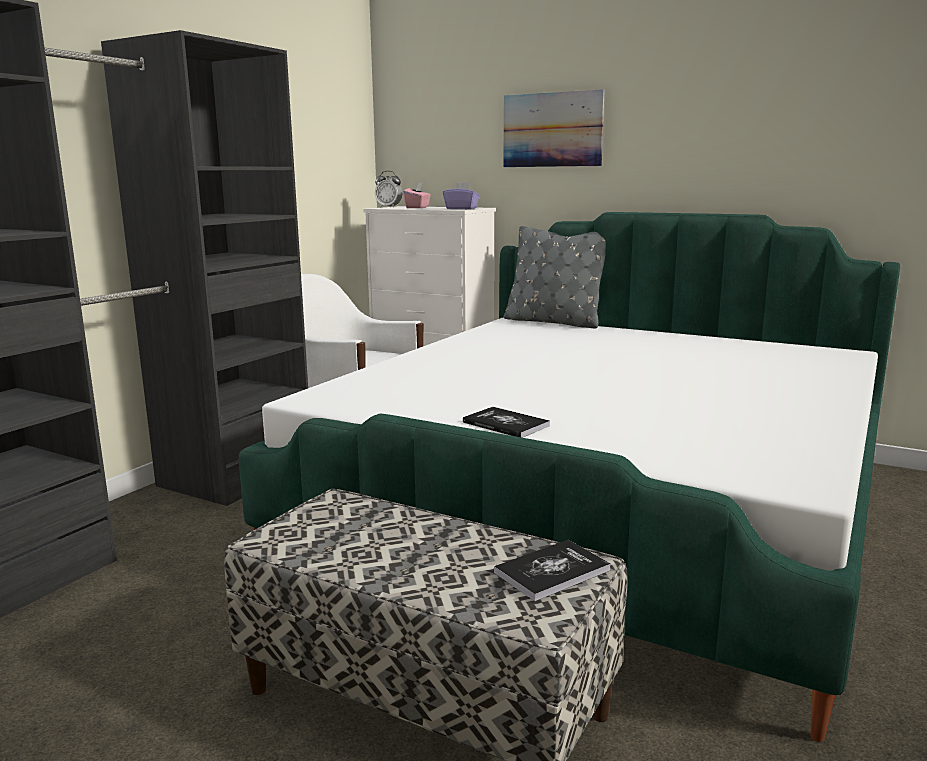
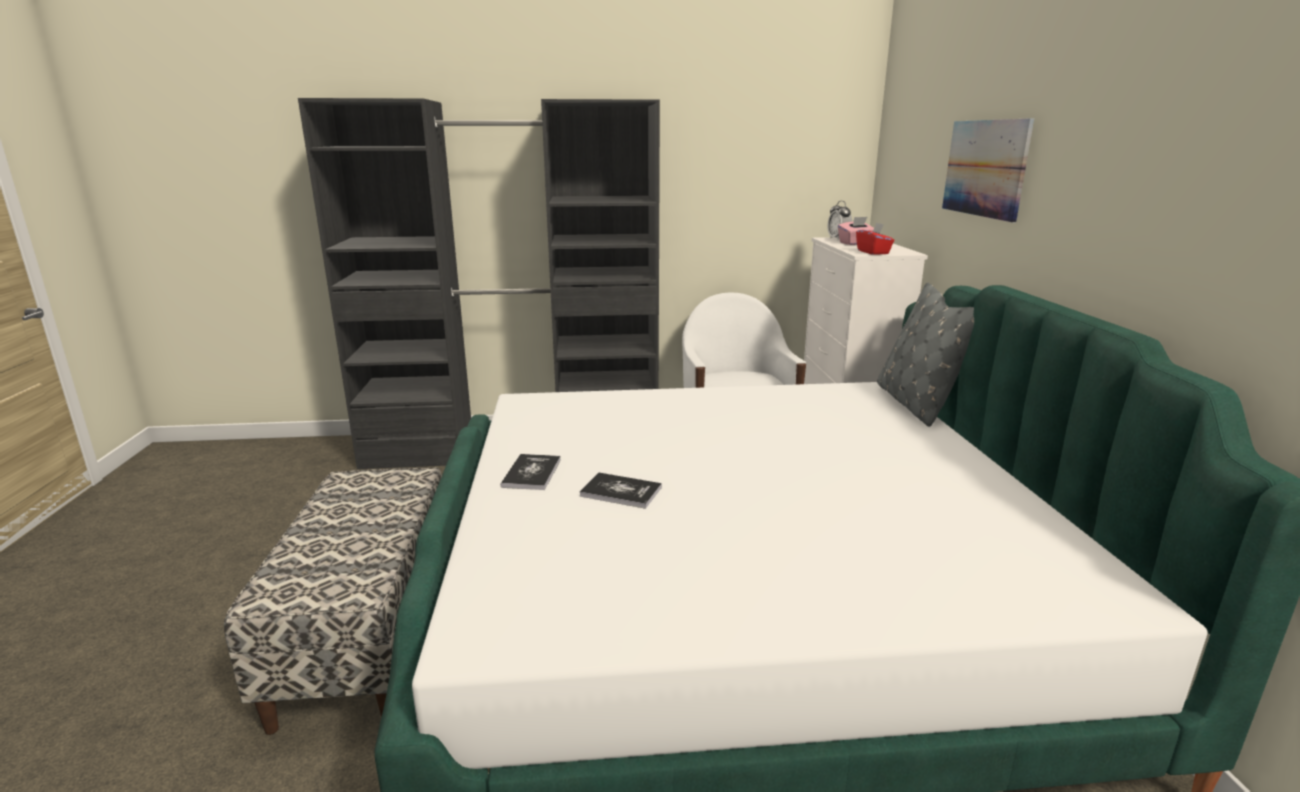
camera: 55 degrees right, 5 degrees up
purple tissue box [443,182,480,209] -> red tissue box [856,223,895,255]
book [494,540,611,601] -> book moved to [580,472,662,509]

